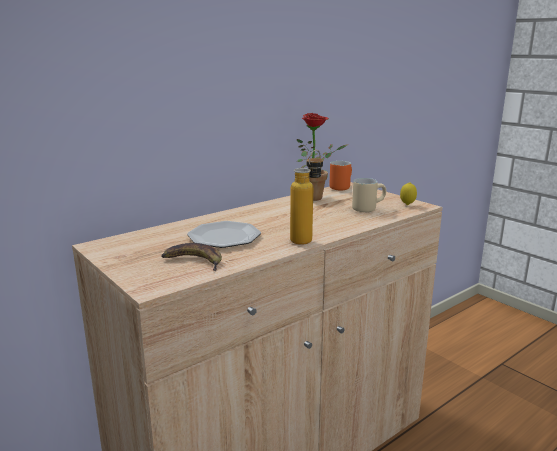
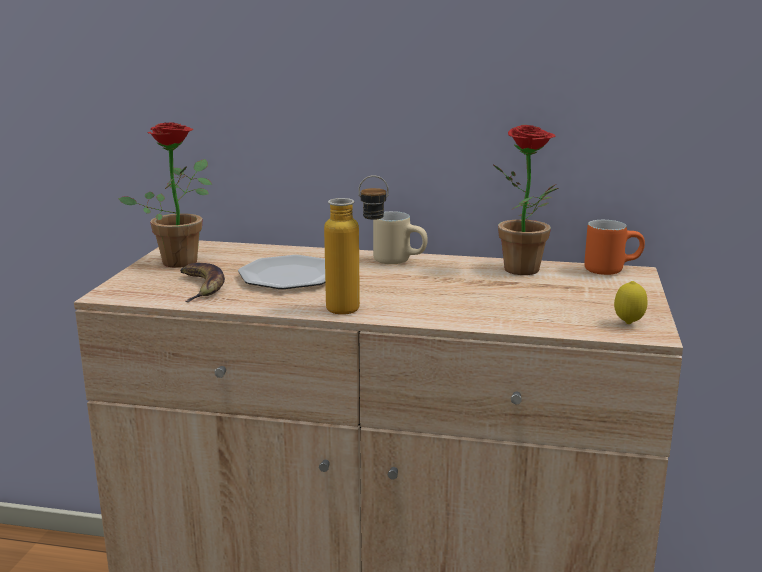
camera: 50 degrees right, 0 degrees up
beige mug [352,178,386,212] -> beige mug moved to [373,211,428,264]
none -> potted plant [118,122,212,268]

